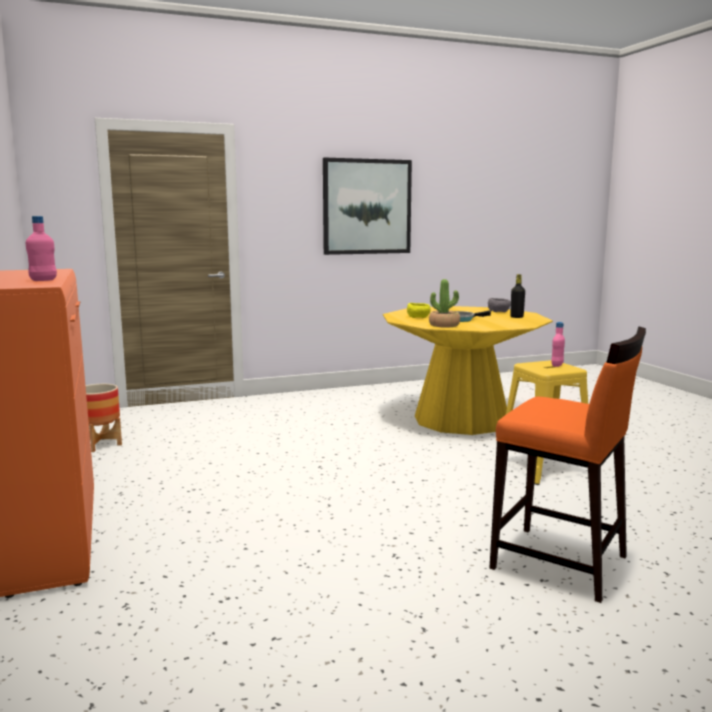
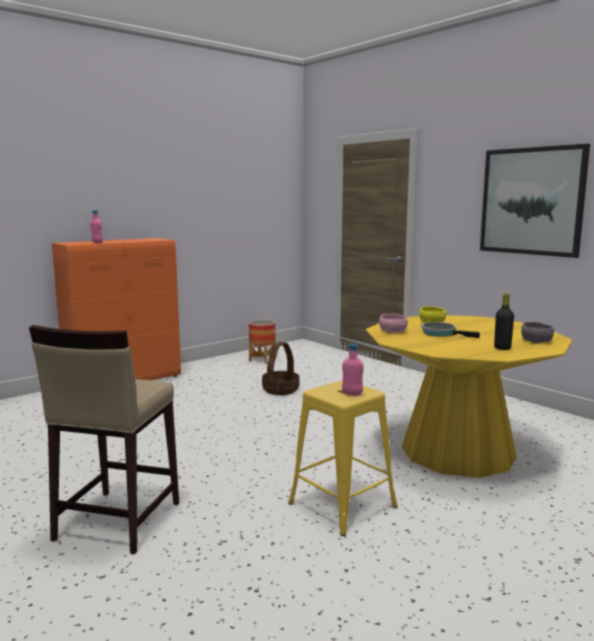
camera: 70 degrees right, 0 degrees up
potted plant [429,279,460,327] -> pink bowl [379,314,408,333]
orange stool [489,326,646,603] -> beige stool [29,325,179,555]
none -> basket [262,342,300,395]

